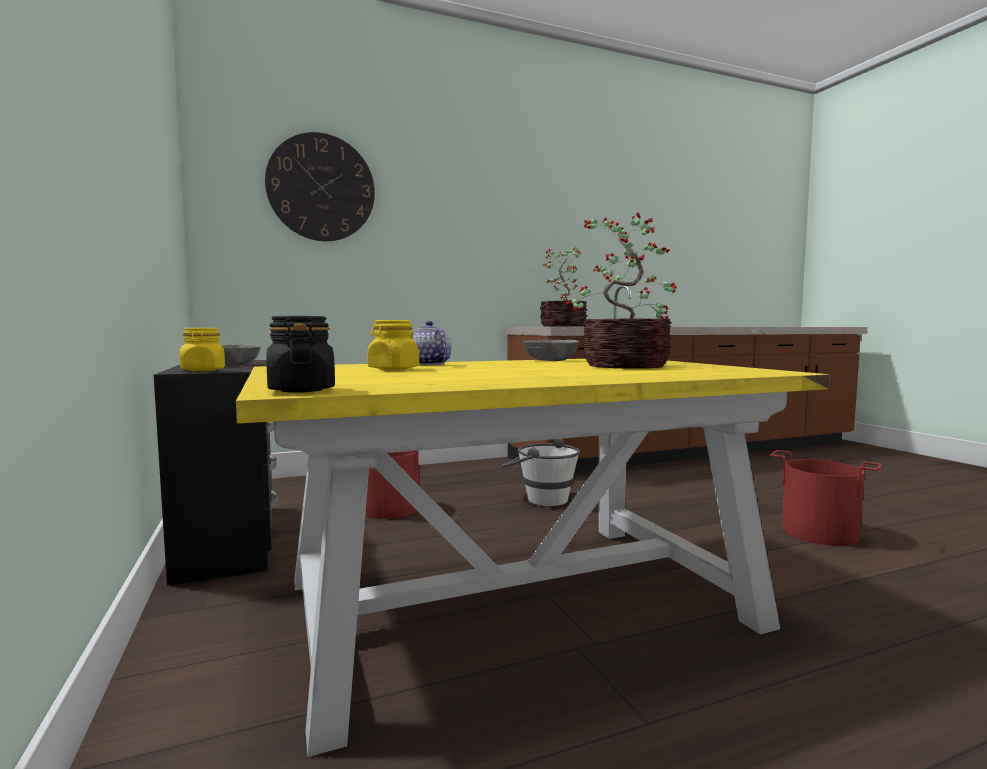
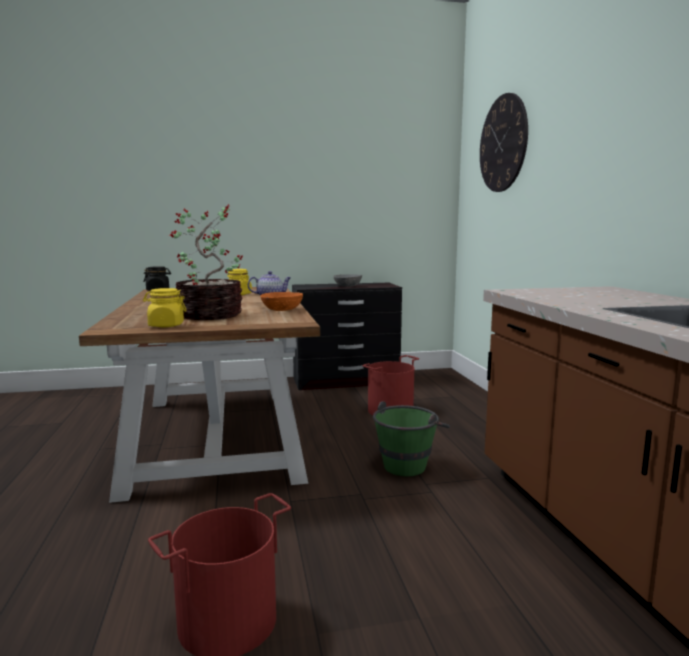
camera: 100 degrees right, 5 degrees up
yellow jar [180,328,225,372] -> yellow jar moved to [143,288,187,327]
yellow dining table [236,359,830,757] -> brown dining table [79,287,320,503]
white bucket [501,439,580,506] -> green bucket [373,401,450,476]
grey bowl [523,340,579,361] -> orange bowl [260,292,303,311]
potted plant [540,247,587,327] -> none

